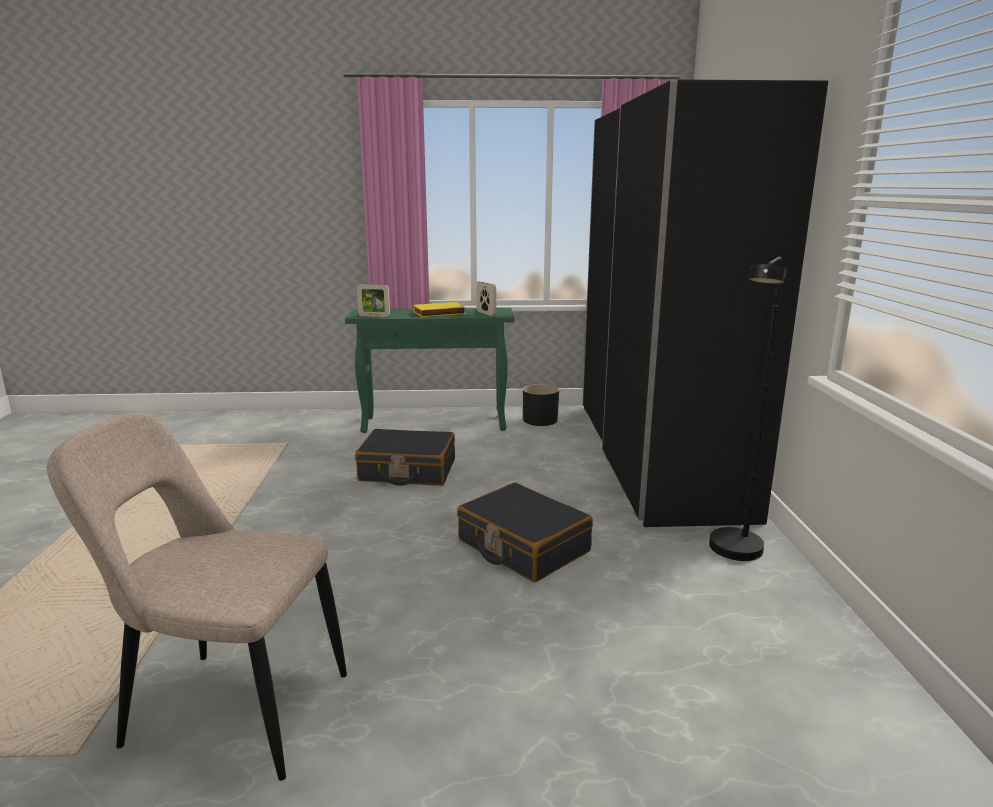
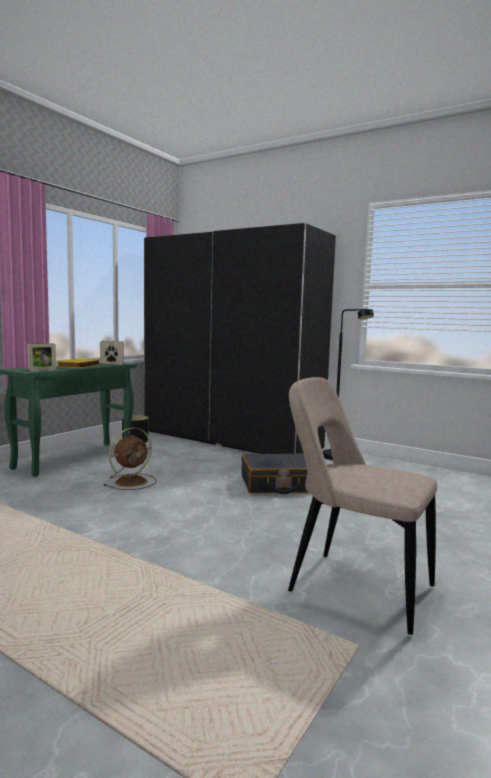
camera: 55 degrees left, 10 degrees down
beige chair [47,413,347,781] -> beige chair turned 75 degrees clockwise [288,377,437,635]
black suitcase [355,429,455,486] -> brown fan [103,428,157,490]

